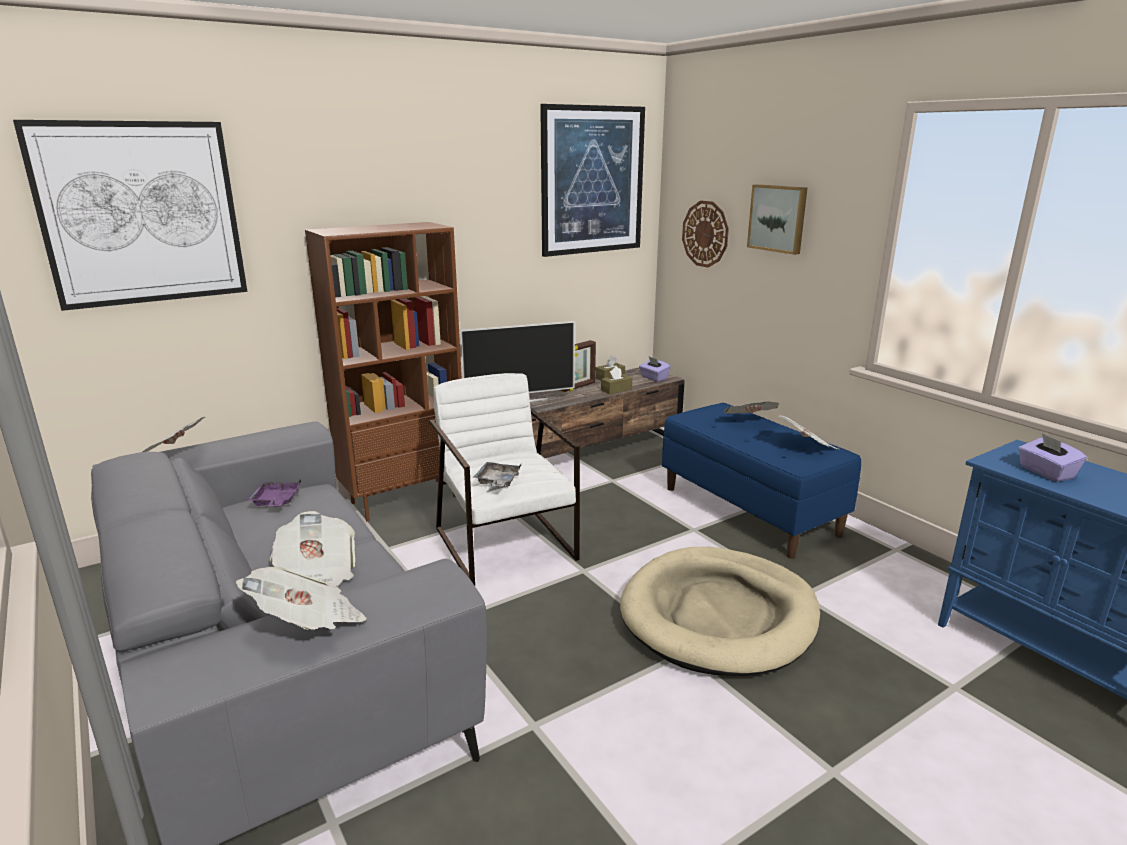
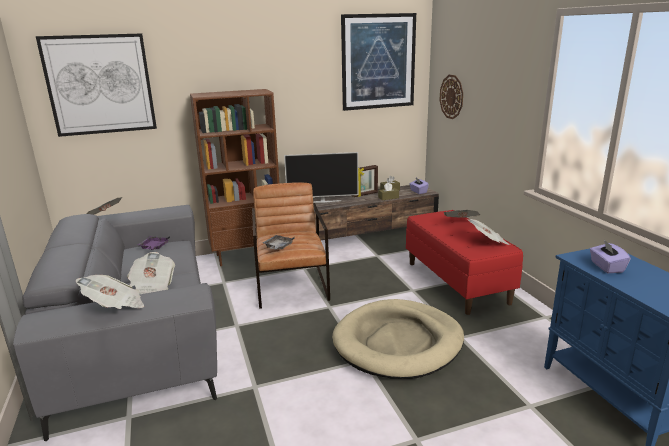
camera: 15 degrees right, 0 degrees up
white armchair [430,373,580,585] -> brown armchair [252,182,330,309]
blue bench [662,403,861,559] -> red bench [406,210,523,315]
picture [747,184,807,255] -> none

